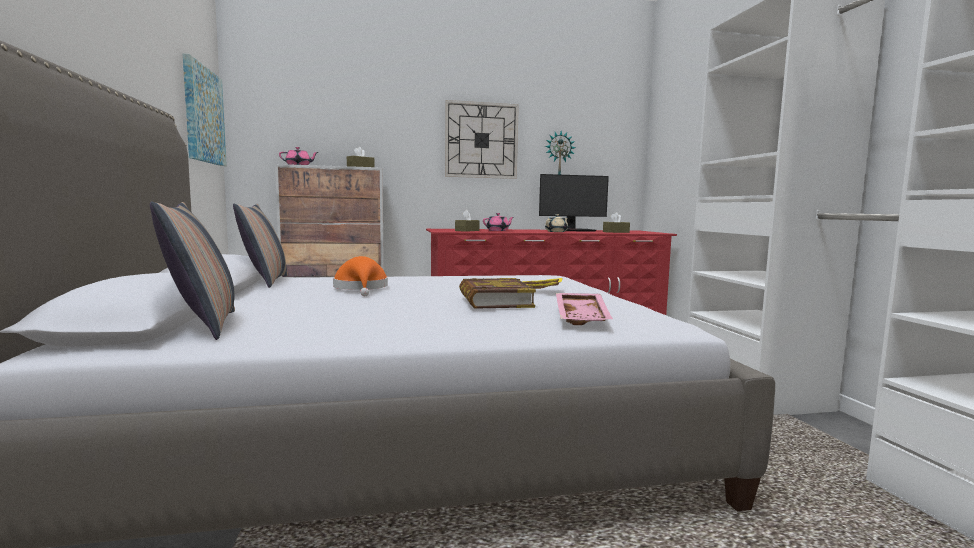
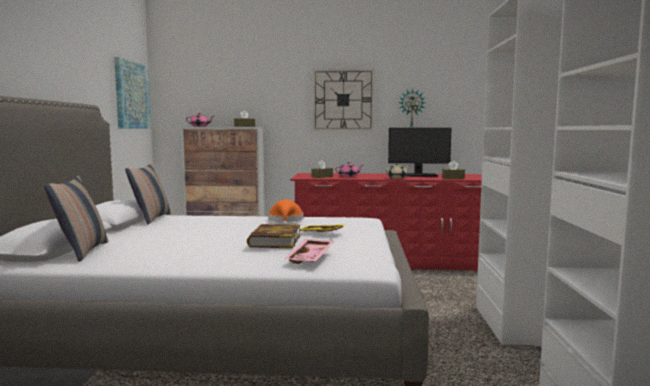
camera: 15 degrees right, 0 degrees up
orange hat [333,256,388,296] -> orange hat moved to [268,200,303,224]

